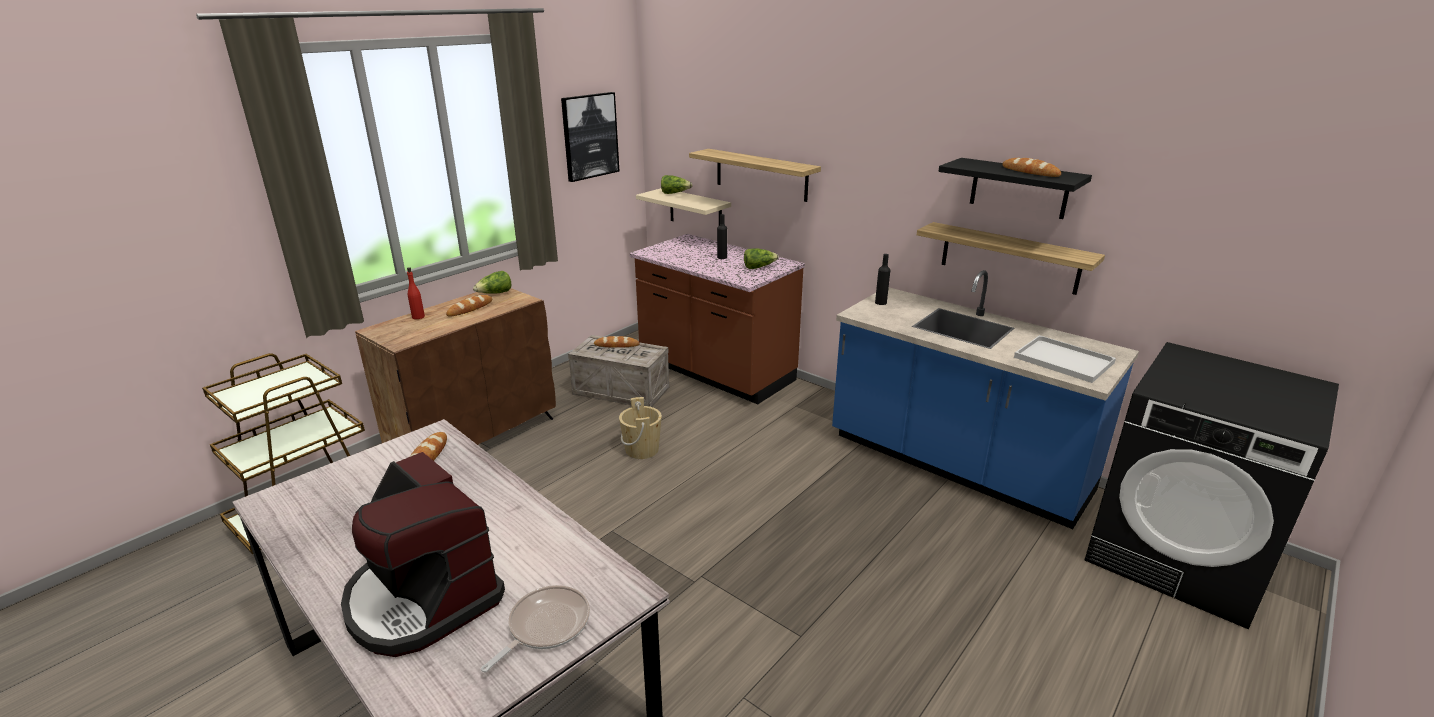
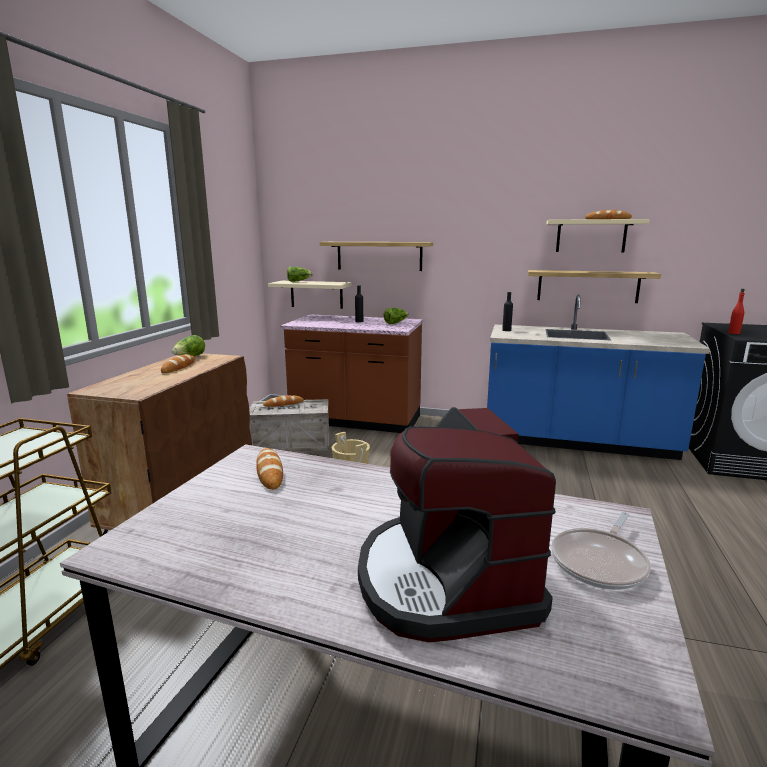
camera: 25 degrees left, 10 degrees down
coffee machine [341,452,505,657] -> coffee machine turned 60 degrees clockwise [358,407,556,642]
red bottle [407,267,425,319] -> red bottle moved to [728,289,745,334]
frying pan [481,585,590,672] -> frying pan turned 150 degrees counterclockwise [551,512,651,590]
picture [561,92,619,182] -> none
black shelf [938,158,1092,219] -> beige shelf [546,219,650,253]
white tray [1014,335,1116,383] -> none

